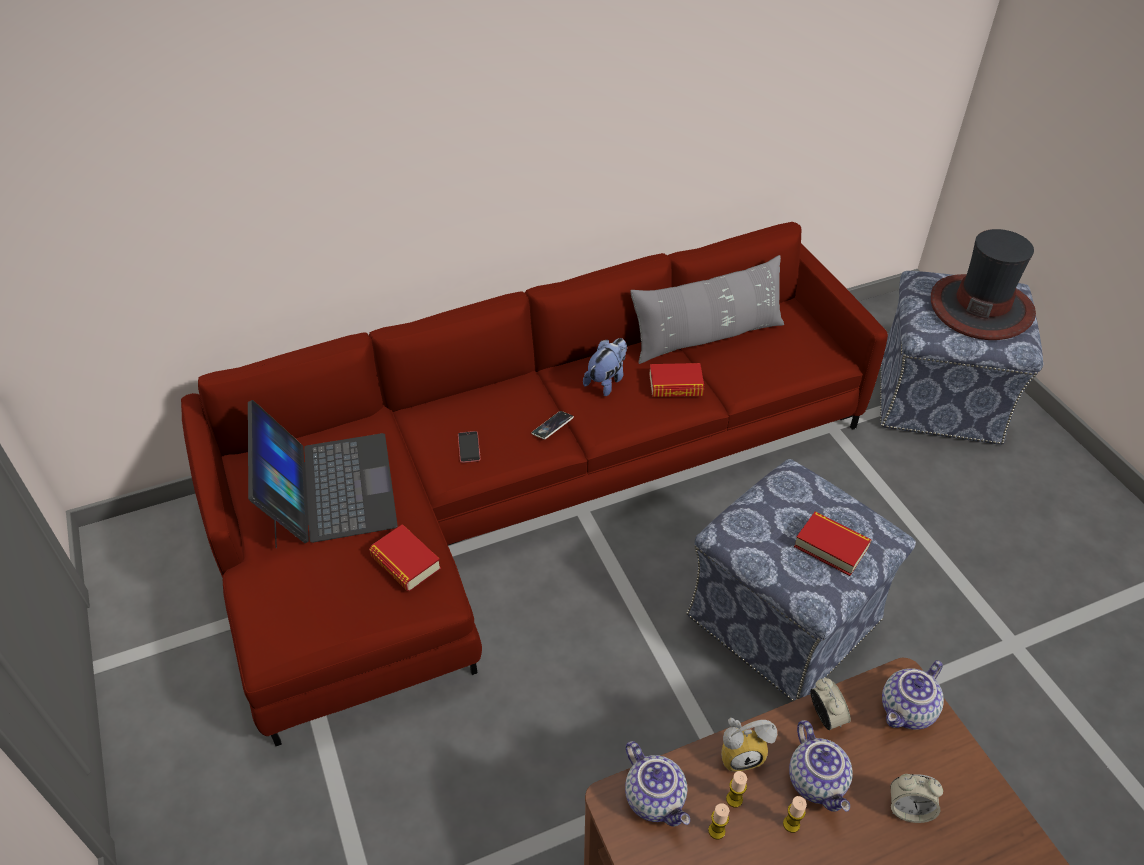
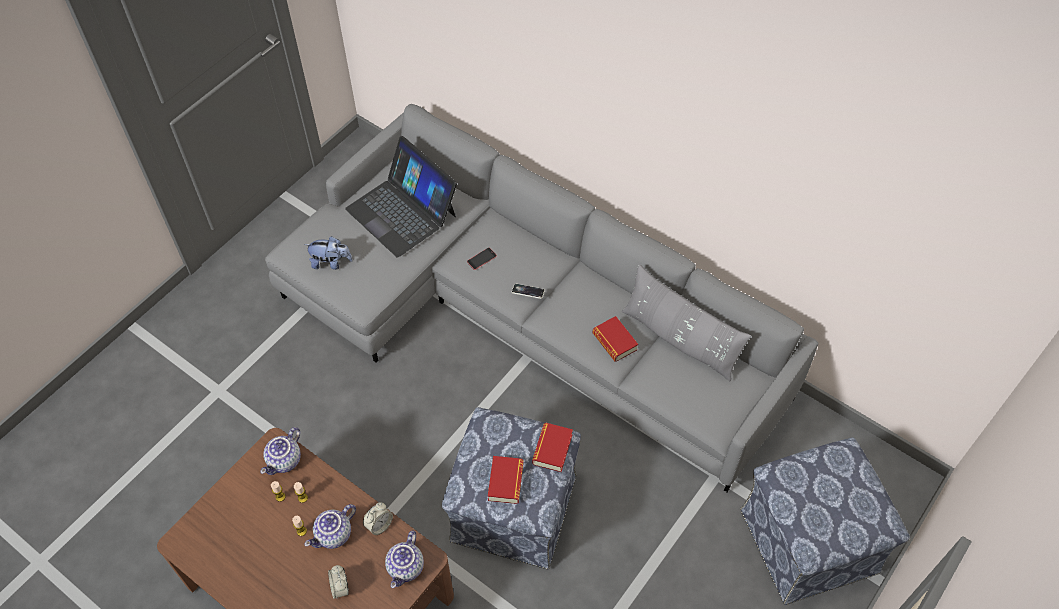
camera: 60 degrees right, 10 degrees up
red sofa [181,222,888,746] -> grey sofa [265,104,818,492]
laptop [248,400,398,548] -> laptop turned 90 degrees clockwise [345,136,457,258]
book [369,524,441,591] -> book moved to [532,423,573,472]
plush toy [583,338,627,396] -> plush toy moved to [304,236,353,270]
alarm clock [721,718,777,772] -> none
teapot [882,660,944,730] -> teapot turned 90 degrees counterclockwise [385,531,424,588]
hat [931,229,1036,340] -> none

